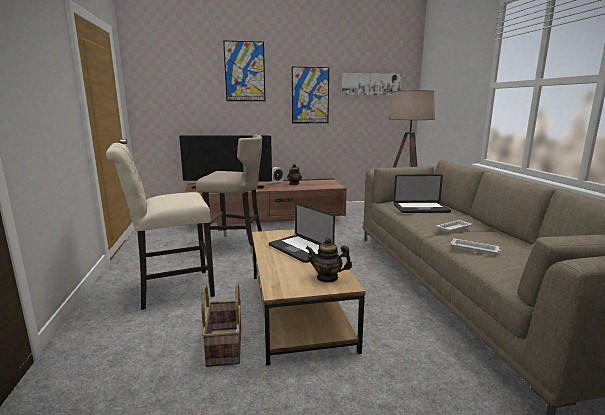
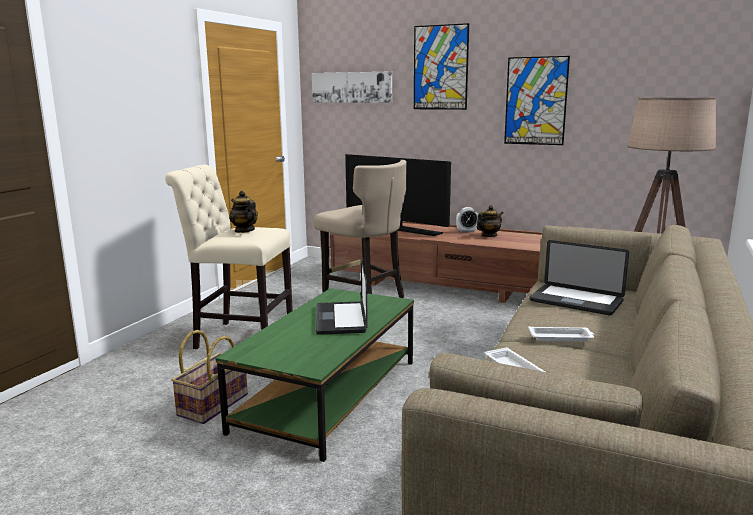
camera: 35 degrees right, 0 degrees up
brown coffee table [252,229,366,366] -> green coffee table [216,288,414,462]
teapot [305,237,352,283] -> teapot moved to [229,191,258,233]
picture [342,73,402,95] -> picture moved to [312,71,392,103]

